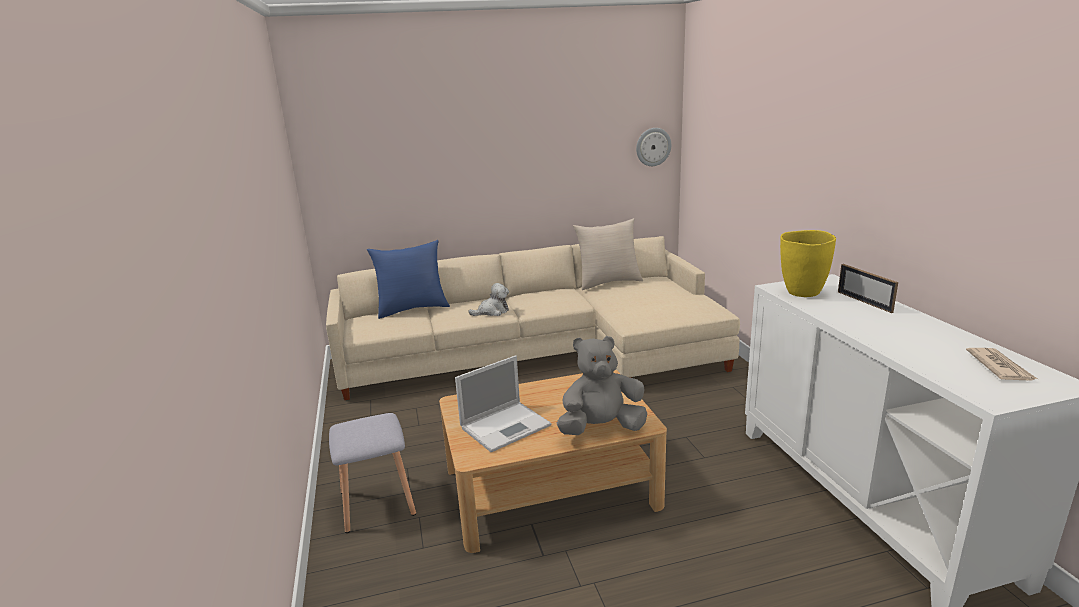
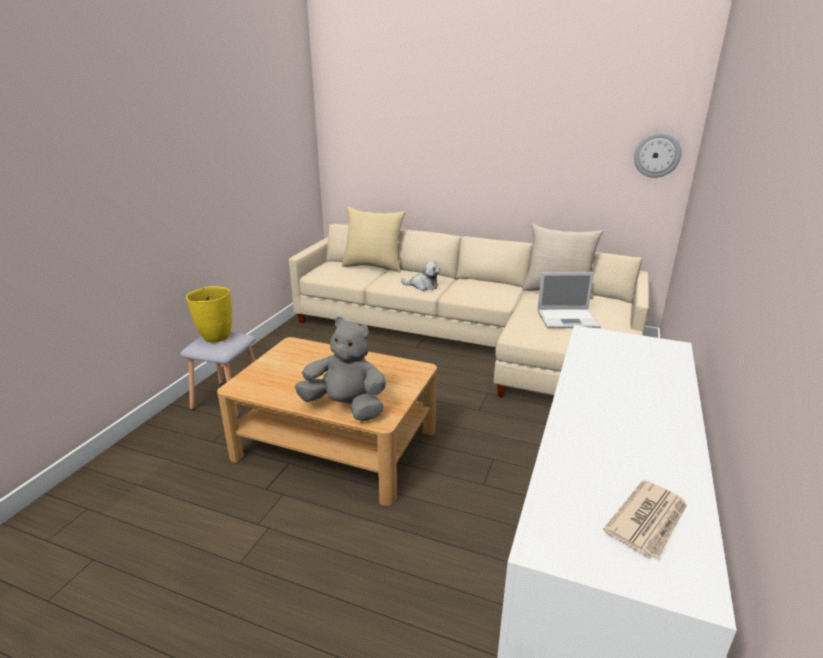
camera: 35 degrees right, 5 degrees up
blue pillow [367,240,450,319] -> beige pillow [342,207,406,272]
laptop [455,356,551,452] -> laptop moved to [537,272,601,328]
yellow vase [780,230,836,297] -> yellow vase moved to [186,286,232,342]
picture frame [838,264,898,313] -> none

